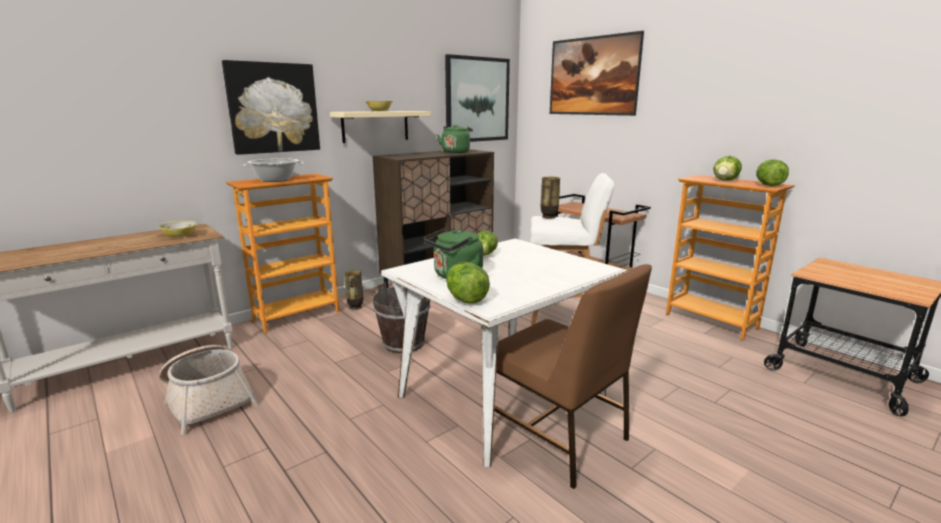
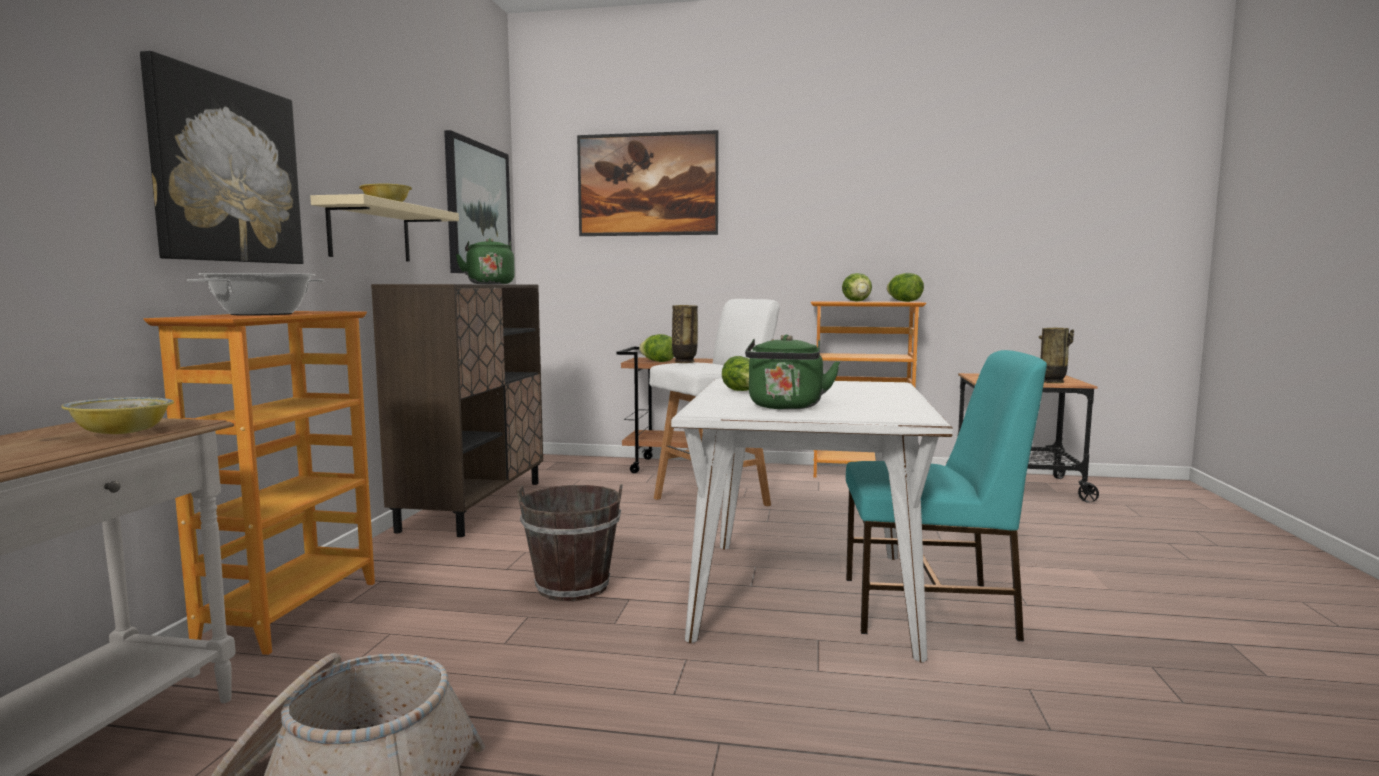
camera: 40 degrees left, 10 degrees down
vase [344,271,363,310] -> vase moved to [1039,328,1075,383]
lettuce [446,262,490,304] -> lettuce moved to [639,334,674,362]
brown chair [494,264,652,489] -> turquoise chair [846,350,1047,641]

